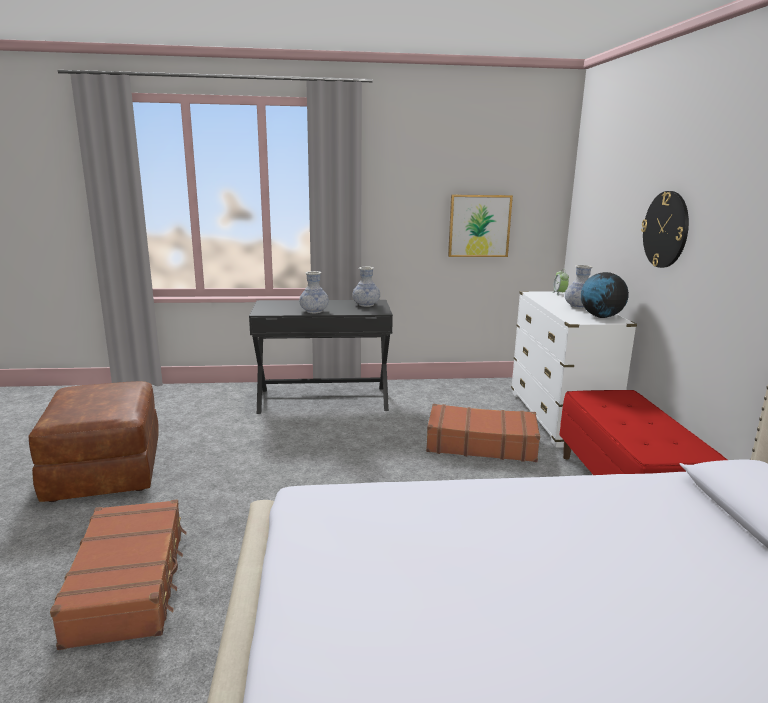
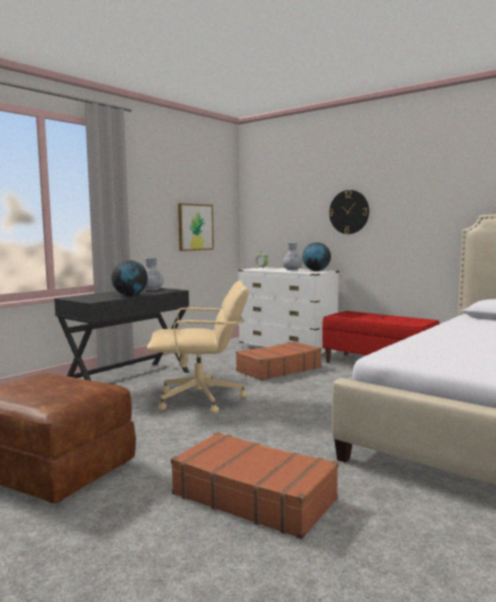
camera: 45 degrees left, 10 degrees down
vase [299,271,329,313] -> globe [111,260,148,296]
none -> beige office chair [147,281,249,414]

